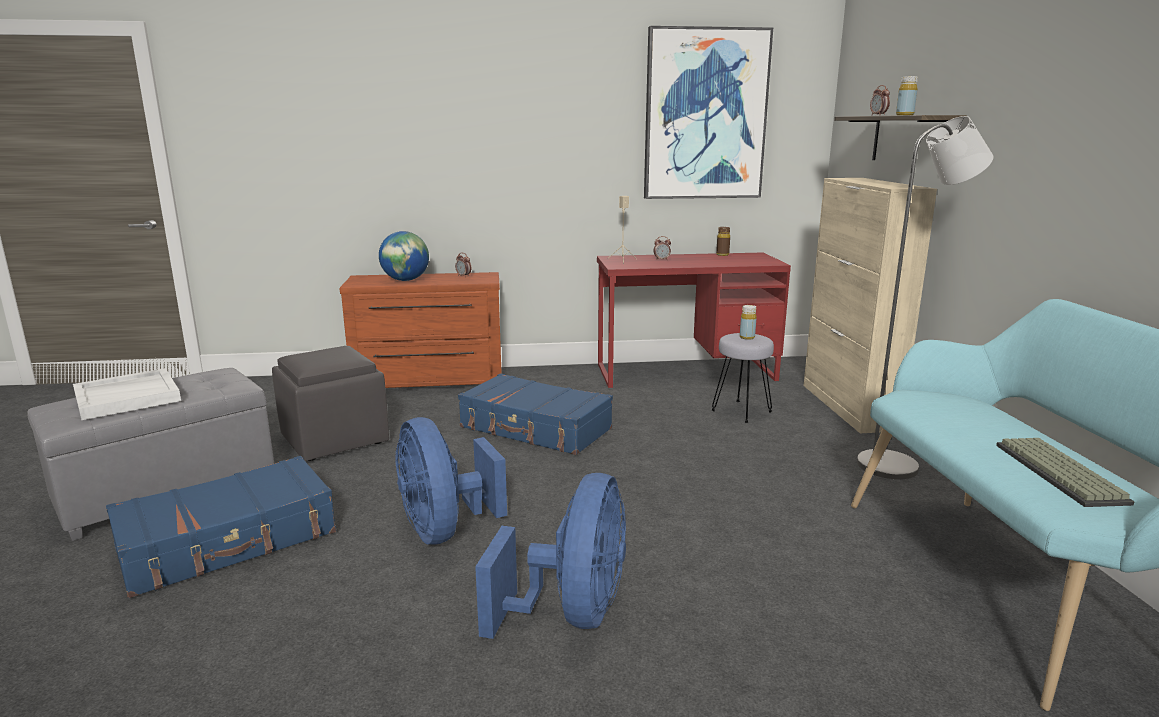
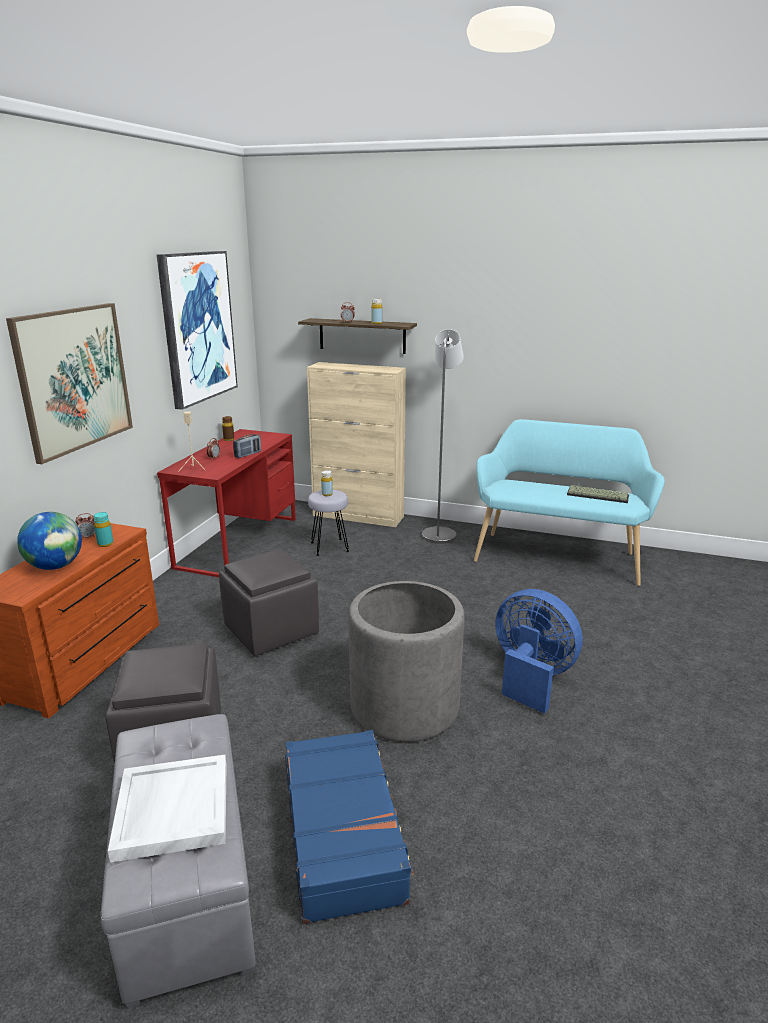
camera: 65 degrees left, 5 degrees up
blue fan [395,417,507,545] -> grey planter [348,581,465,742]
blue suitcase [458,373,613,455] -> grey ottoman [219,549,319,656]
none -> picture [6,303,133,464]
none -> turquoise bottle [93,512,113,547]
none -> radio [233,434,261,458]

